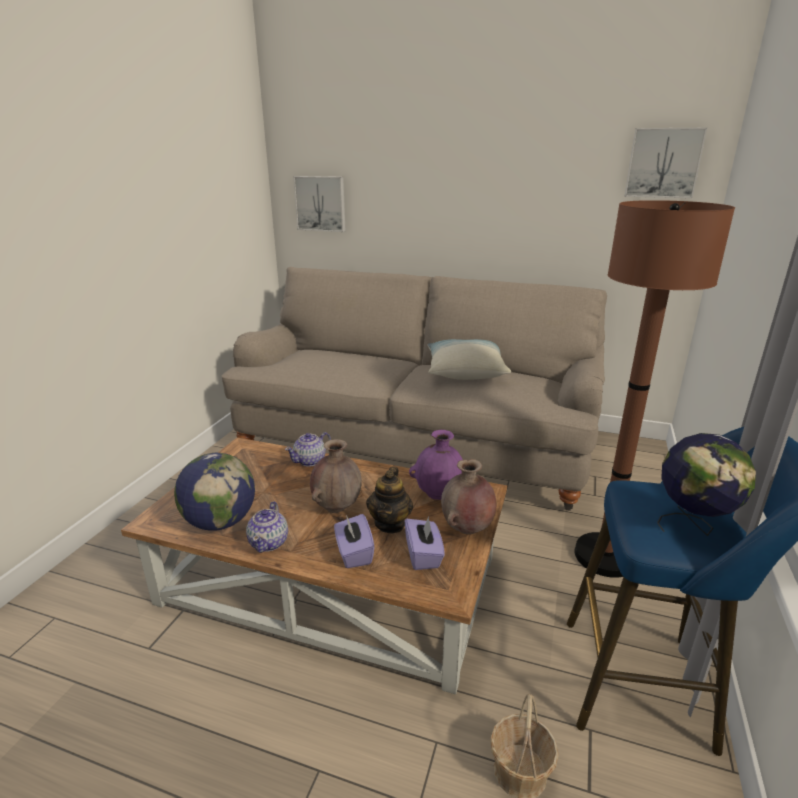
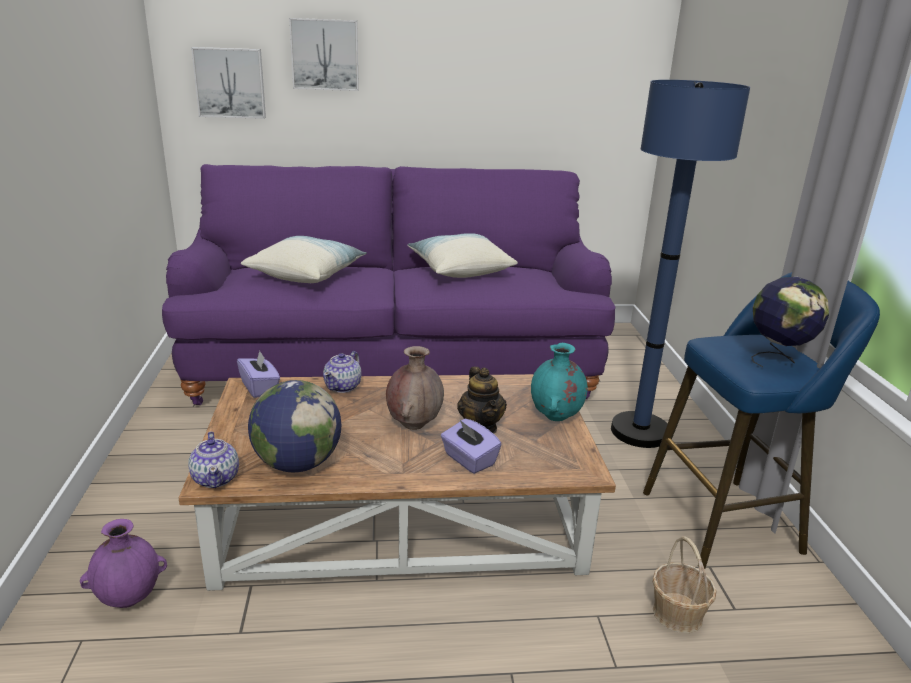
camera: 25 degrees left, 0 degrees up
beige sofa [222,267,607,511] -> purple sofa [162,164,615,405]
teapot [246,501,288,553] -> teapot moved to [188,432,239,488]
purple tissue box [405,516,445,570] -> purple tissue box moved to [237,351,280,398]
purple vase [409,430,463,500] -> purple vase moved to [80,519,167,608]
brown vase [441,459,496,534] -> turquoise vase [531,343,588,421]
brown floor lamp [574,200,735,578] -> blue floor lamp [611,80,750,448]
picture [625,128,707,198] -> picture moved to [289,18,359,91]
none -> pillow [241,236,367,283]

